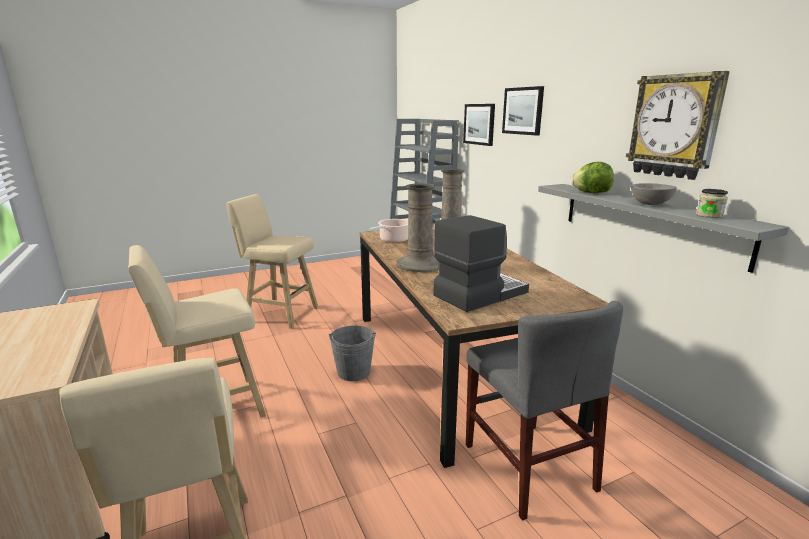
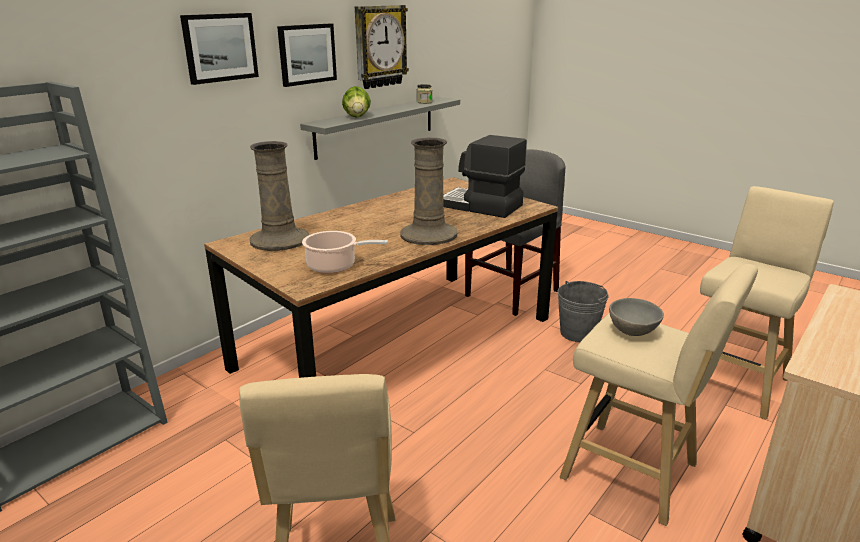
camera: 115 degrees left, 5 degrees up
grey bucket [329,325,376,381] -> grey bucket moved to [557,281,609,342]
picture [463,104,495,146] -> picture moved to [277,23,337,87]
grey bowl [631,183,677,205] -> grey bowl moved to [609,298,664,336]

